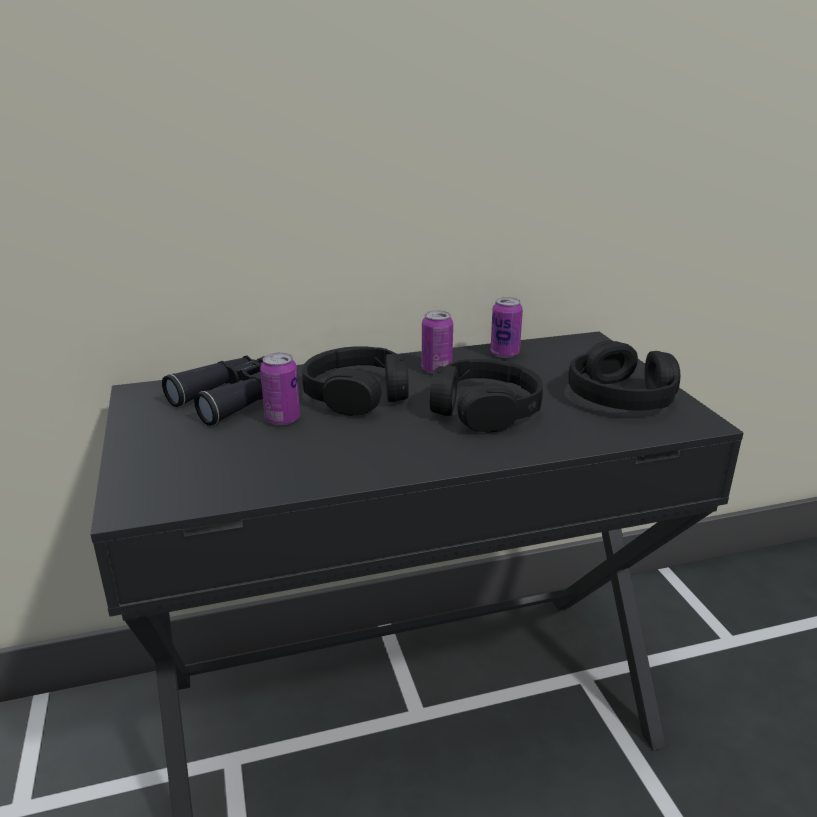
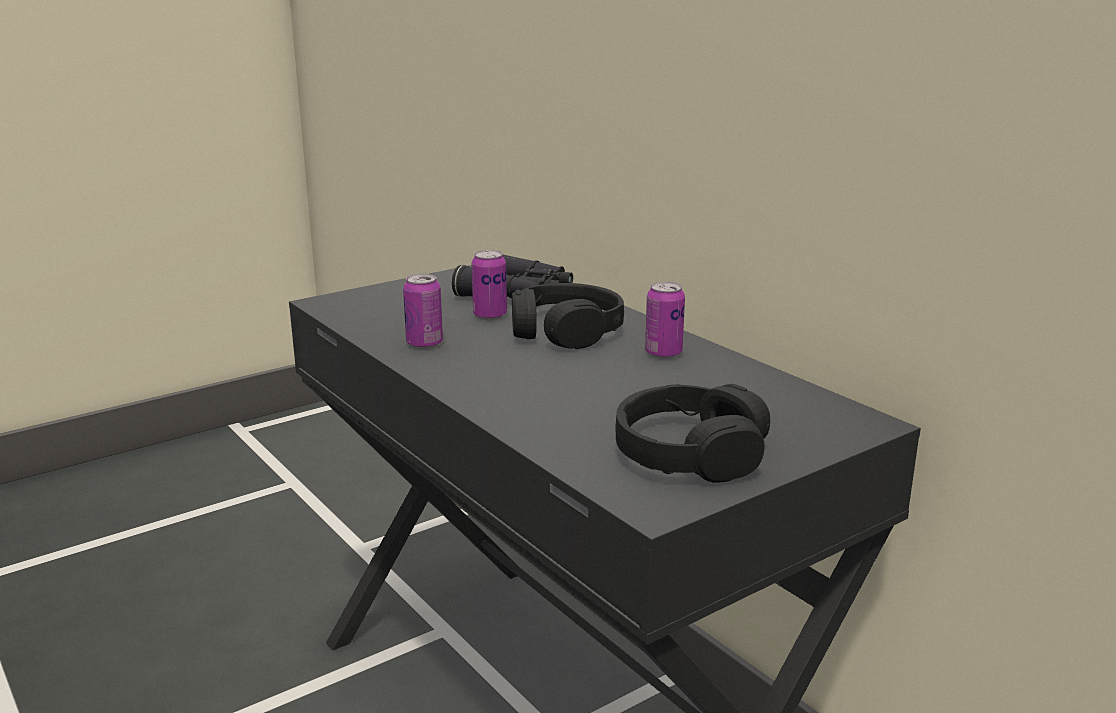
camera: 70 degrees right, 5 degrees down
black headphones [430,359,543,433] -> none
can [490,297,523,358] -> can moved to [403,274,443,349]

